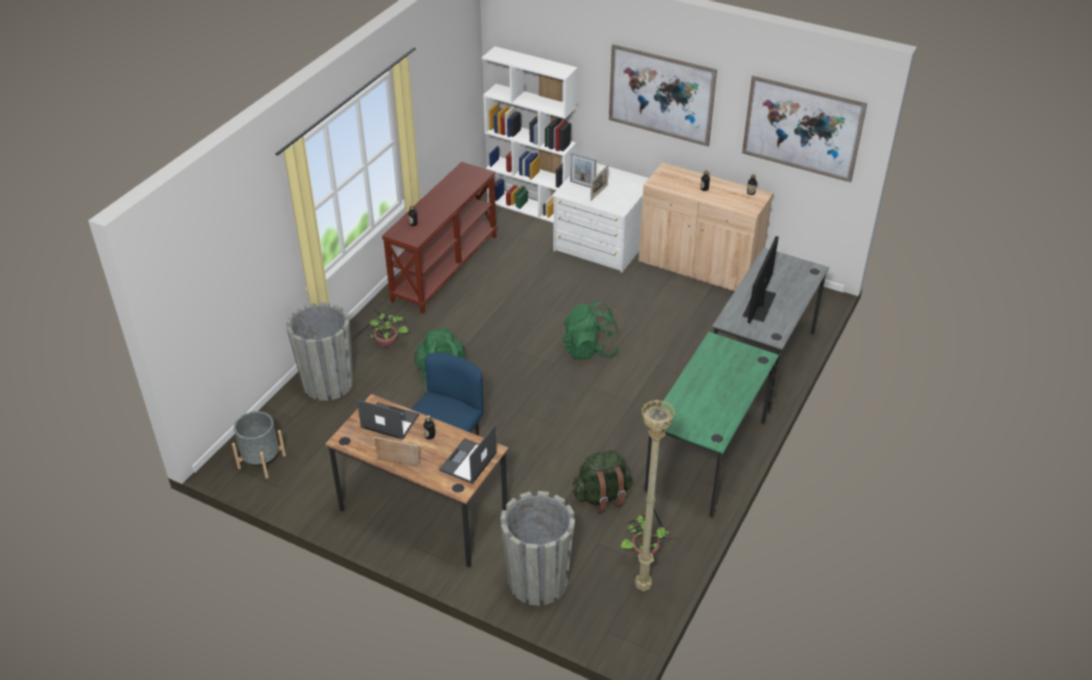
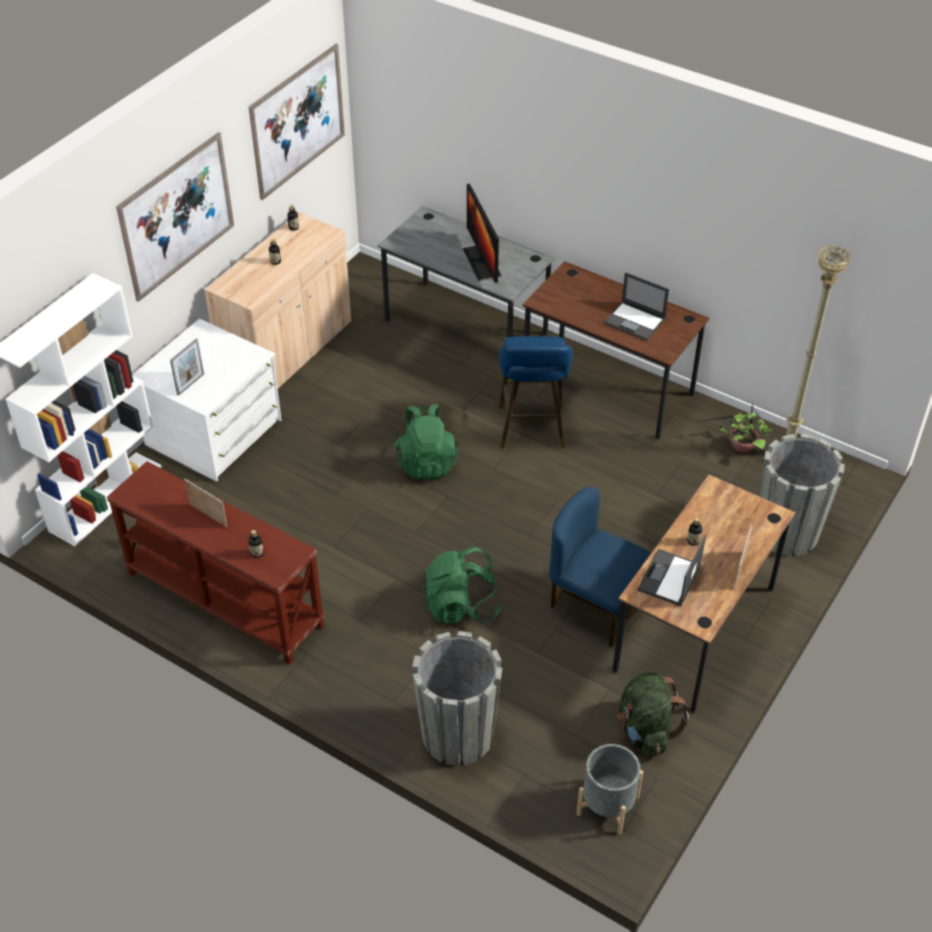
camera: 85 degrees left, 5 degrees up
potted plant [351,309,408,347] -> none
laptop [439,425,497,484] -> laptop moved to [604,272,669,341]
green backpack [572,450,632,513] -> green backpack moved to [618,672,689,758]
picture frame [590,165,609,201] -> picture frame moved to [184,479,227,527]
green desk [644,332,779,518] -> brown desk [522,261,709,439]
monitor [742,236,779,323] -> monitor turned 45 degrees clockwise [463,184,501,283]
none -> blue stool [499,336,573,448]

